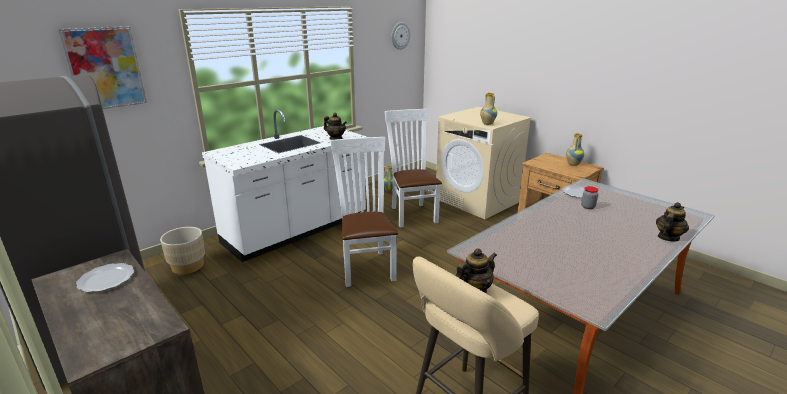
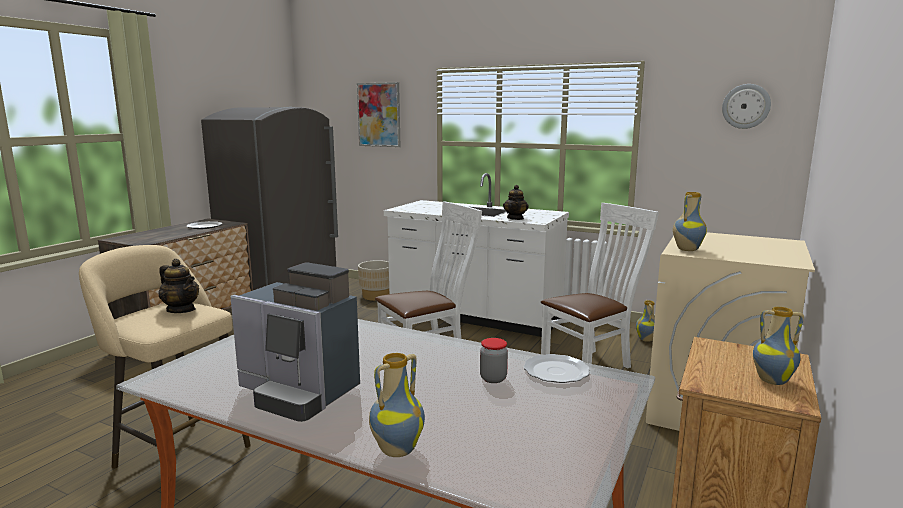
camera: 70 degrees right, 10 degrees down
teapot [656,202,689,241] -> vase [369,353,425,457]
none -> coffee machine [231,262,360,422]

